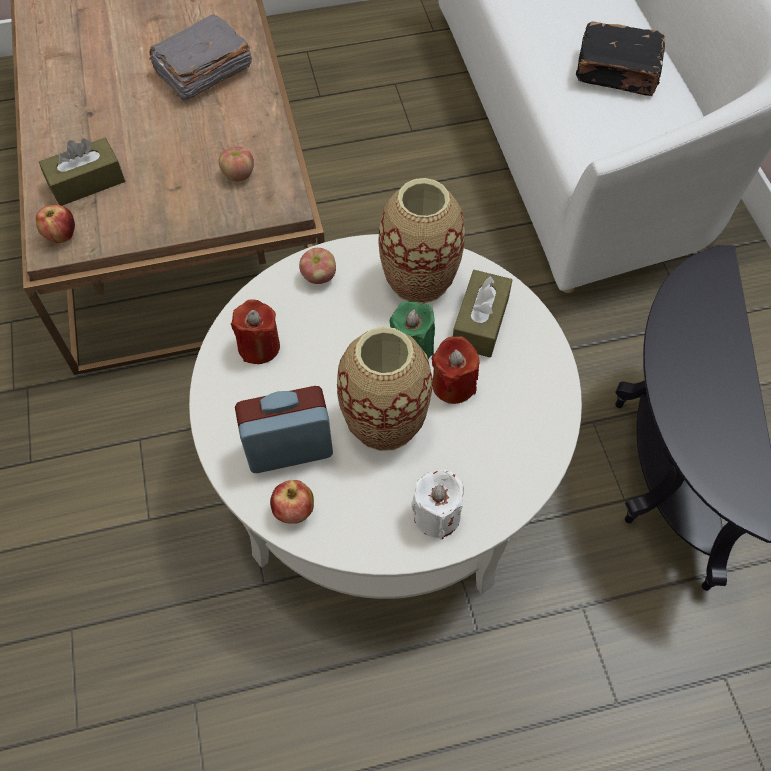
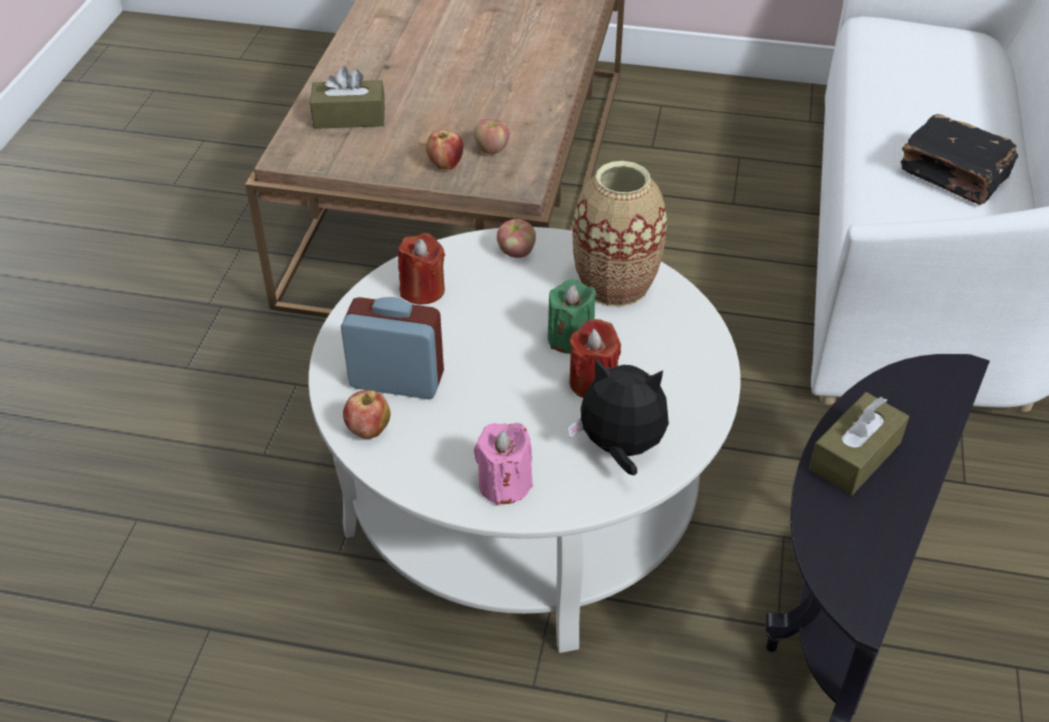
camera: 25 degrees right, 15 degrees down
apple [36,205,75,243] -> apple moved to [426,130,463,170]
grey book [149,14,252,102] -> none
vase [337,327,433,451] -> none
white candle [411,470,464,539] -> pink candle [474,423,533,505]
brown tissue box [453,270,512,357] -> brown tissue box moved to [809,392,909,495]
none -> plush toy [568,359,669,475]

